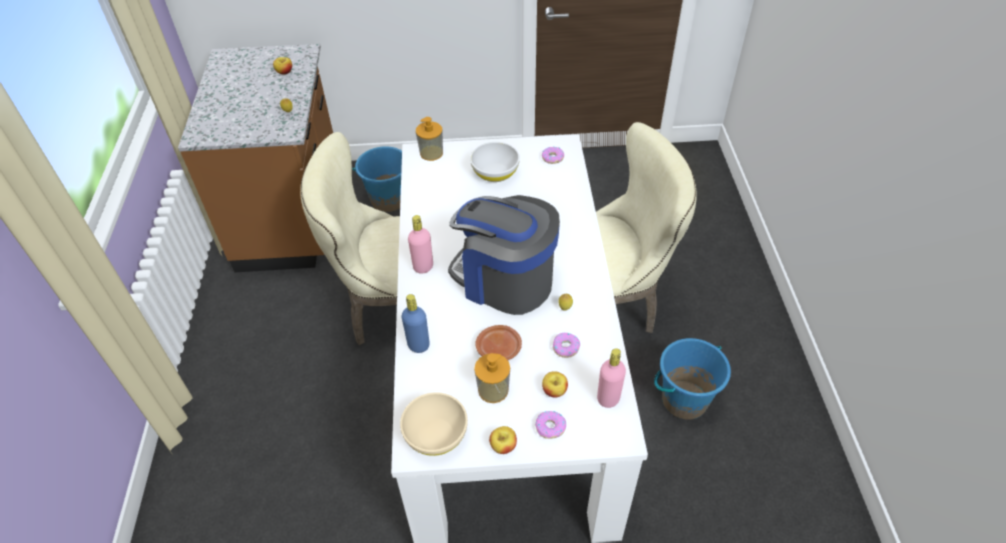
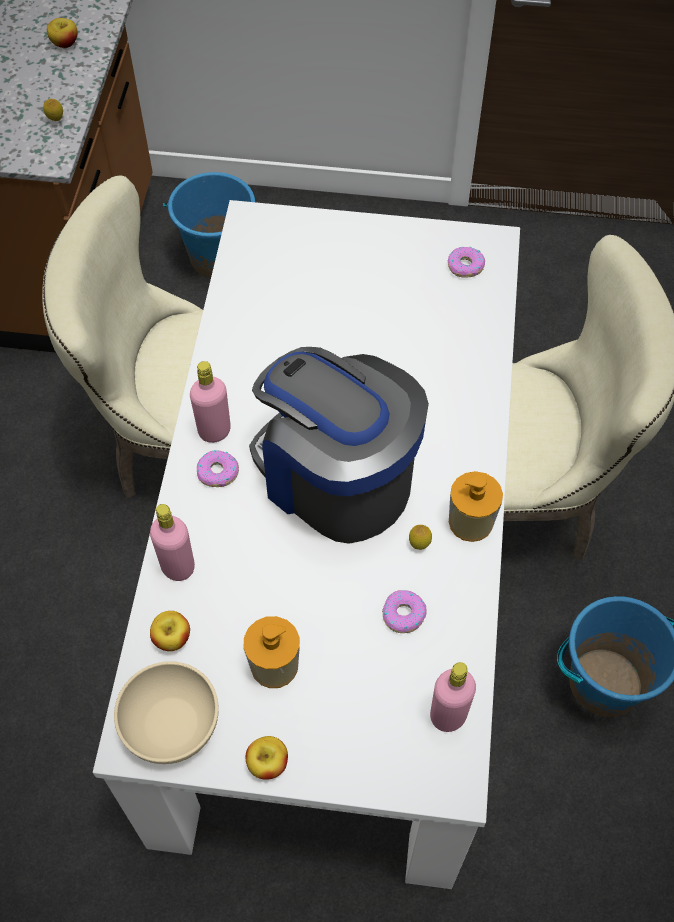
camera: 10 degrees right, 10 degrees up
blue bottle [402,294,430,353] -> pink bottle [150,504,195,581]
soap dispenser [416,117,443,161] -> soap dispenser moved to [449,471,503,542]
white bowl [470,142,520,182] -> none
brown plate [475,325,522,360] -> none
donut [535,411,566,439] -> donut moved to [197,450,239,487]
apple [542,371,568,397] -> apple moved to [150,611,190,651]

